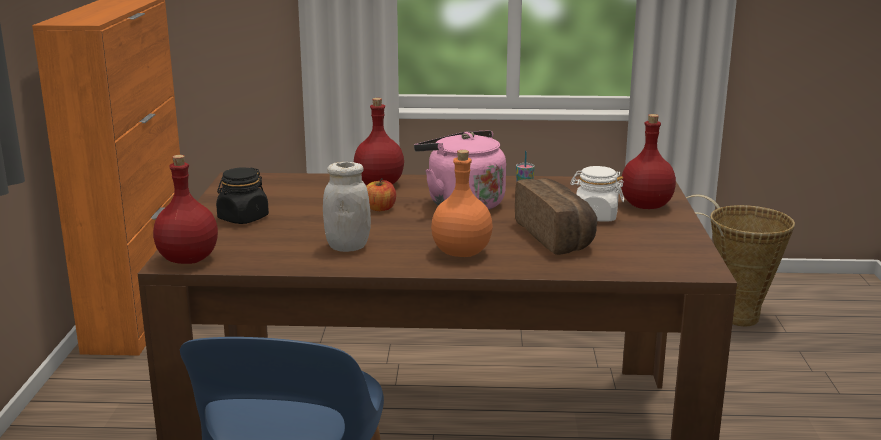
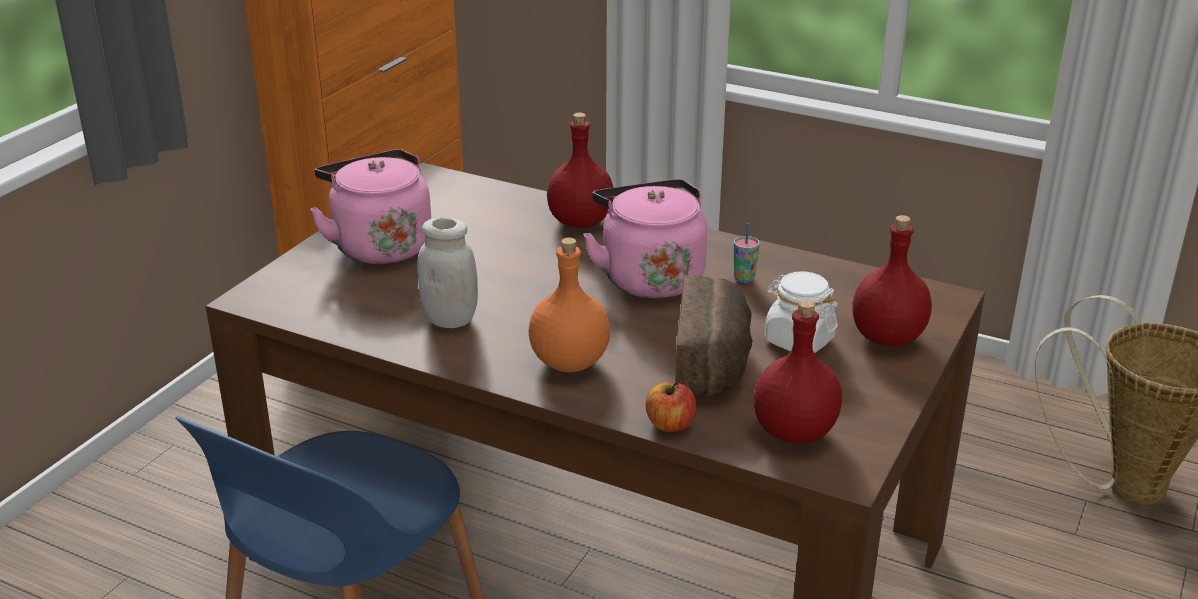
camera: 25 degrees right, 10 degrees up
red bottle [153,155,218,264] -> red bottle moved to [754,300,842,445]
black jar [216,168,269,224] -> pink kettle [310,149,431,264]
apple [366,178,396,211] -> apple moved to [646,382,697,432]

